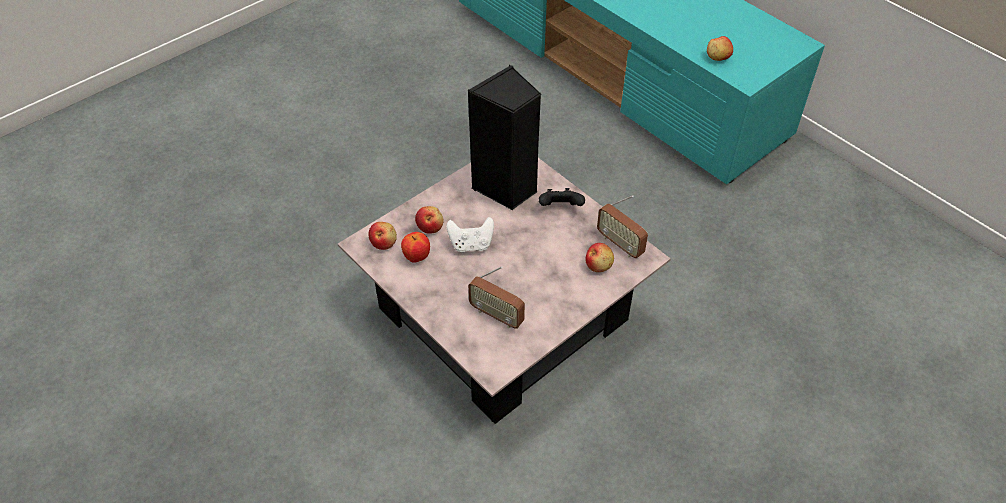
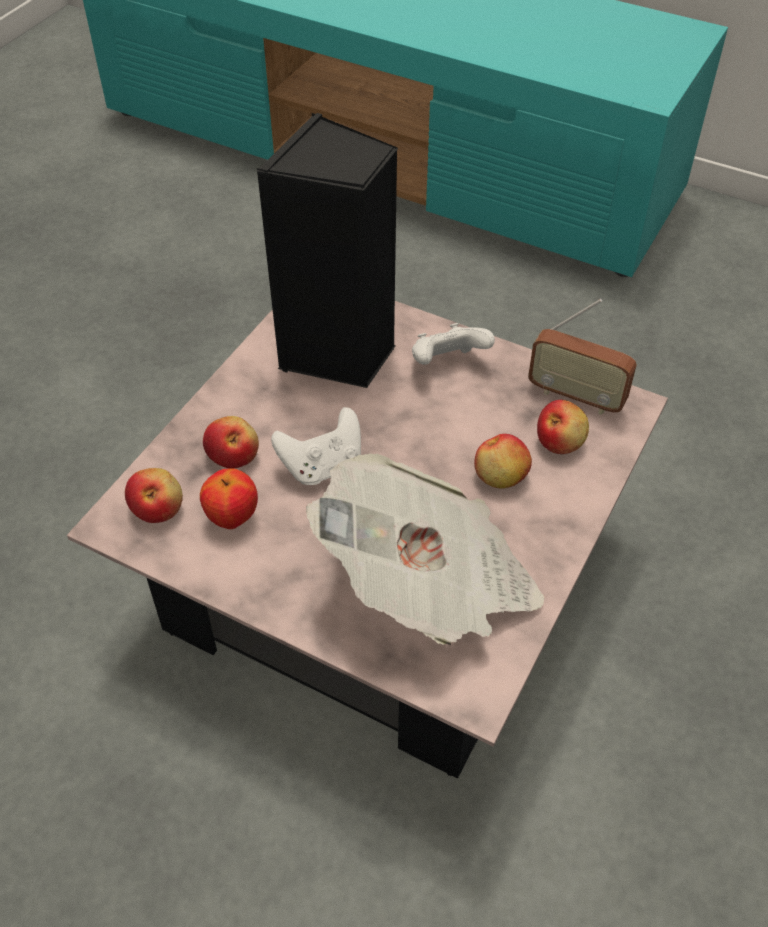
camera: 20 degrees left, 0 degrees up
radio [468,266,525,329] -> newspaper [306,453,545,645]
black game controller [539,188,585,206] -> white game controller [412,323,495,365]
apple [707,36,733,61] -> apple moved to [474,434,532,489]

